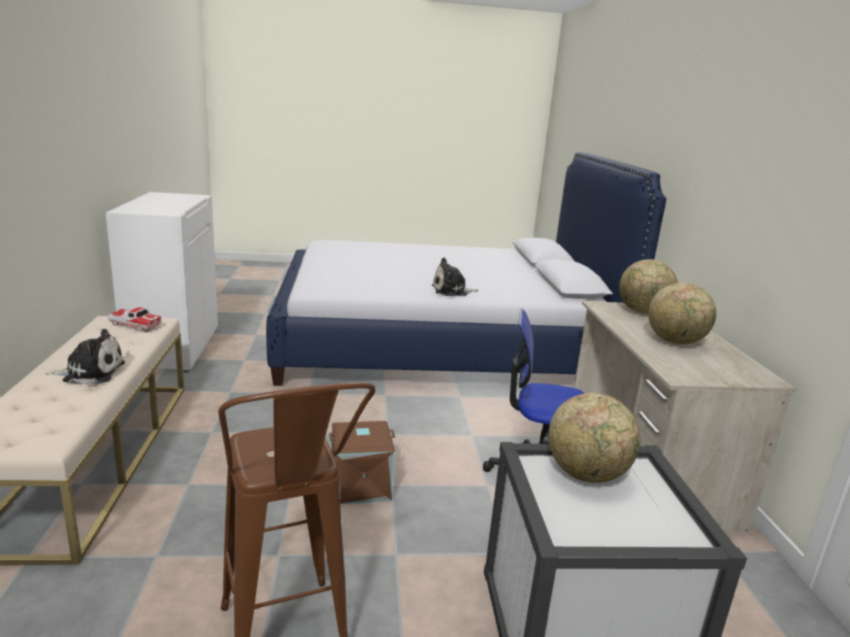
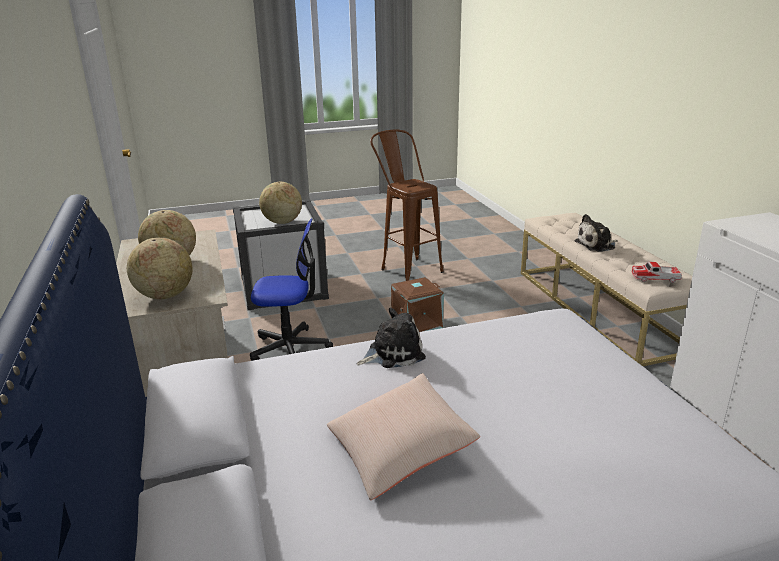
camera: 170 degrees right, 5 degrees up
none -> beige pillow [327,373,480,500]

